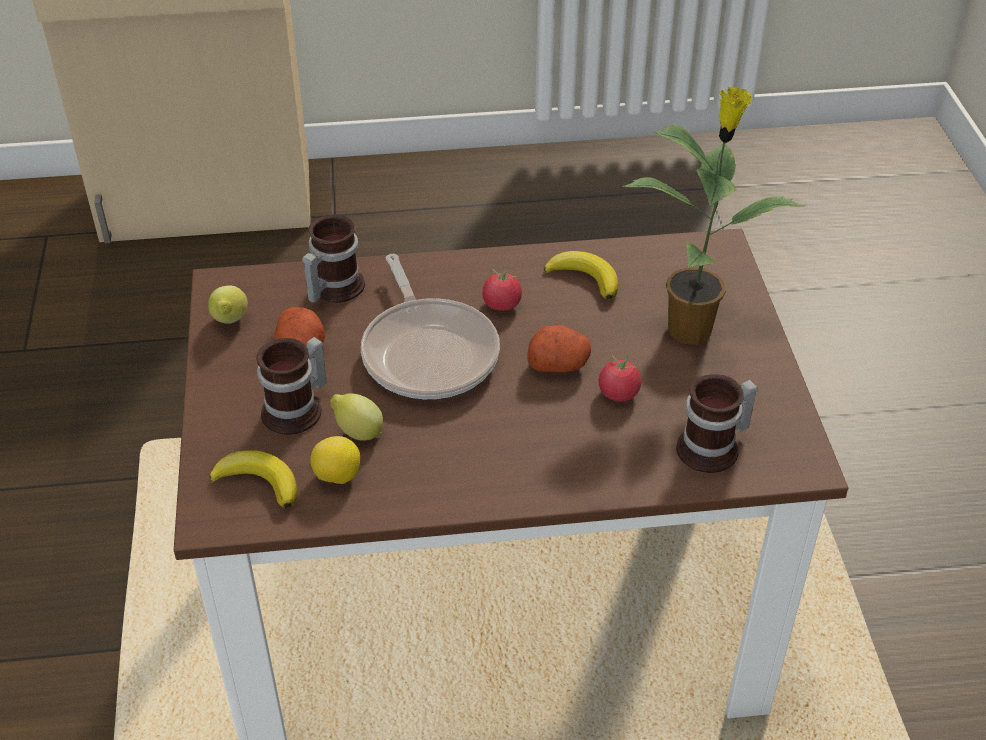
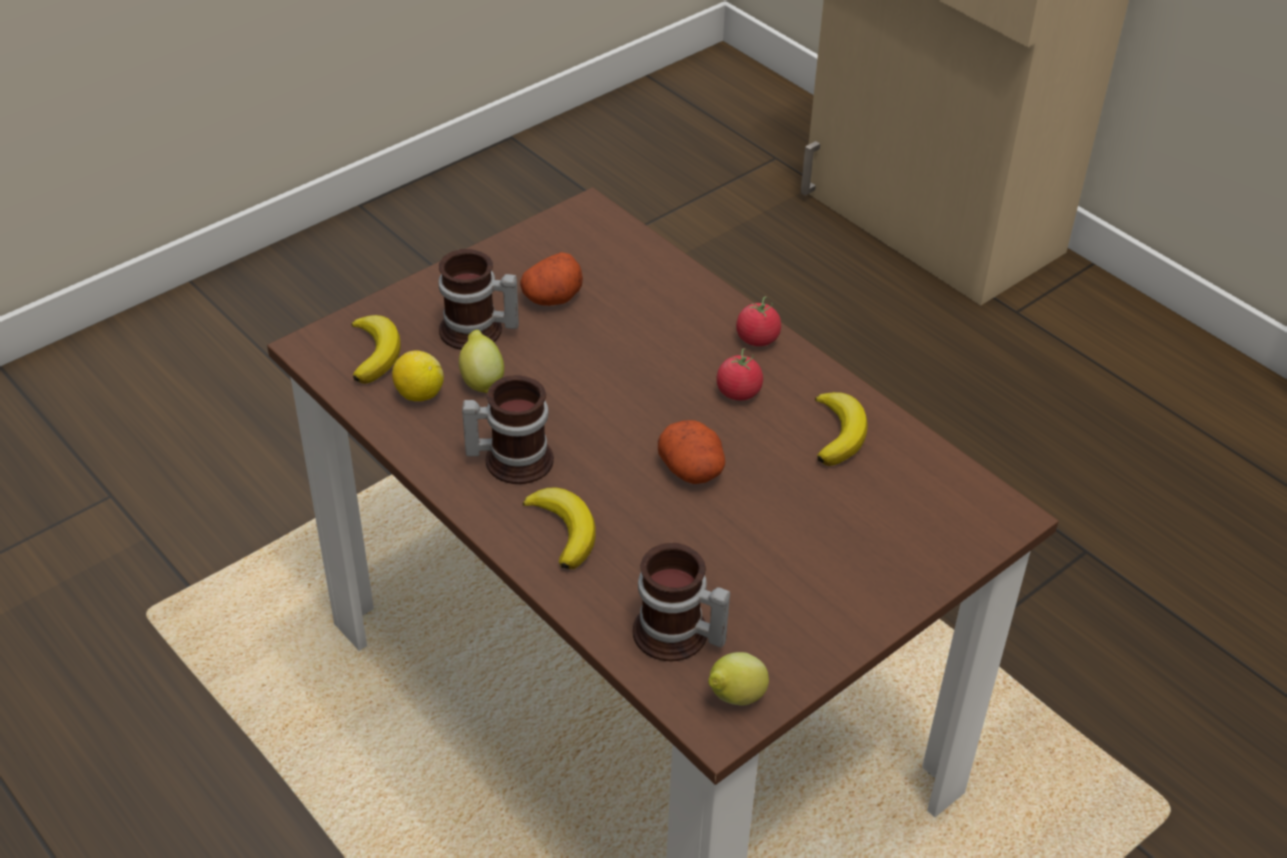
camera: 55 degrees right, 0 degrees up
lemon [208,286,248,324] -> lemon moved to [708,652,769,706]
mug [302,214,365,303] -> mug moved to [462,375,554,484]
frying pan [361,254,500,399] -> none
tomato [599,355,641,401] -> tomato moved to [736,296,781,346]
potted plant [622,86,806,345] -> none
none -> banana [522,487,596,569]

